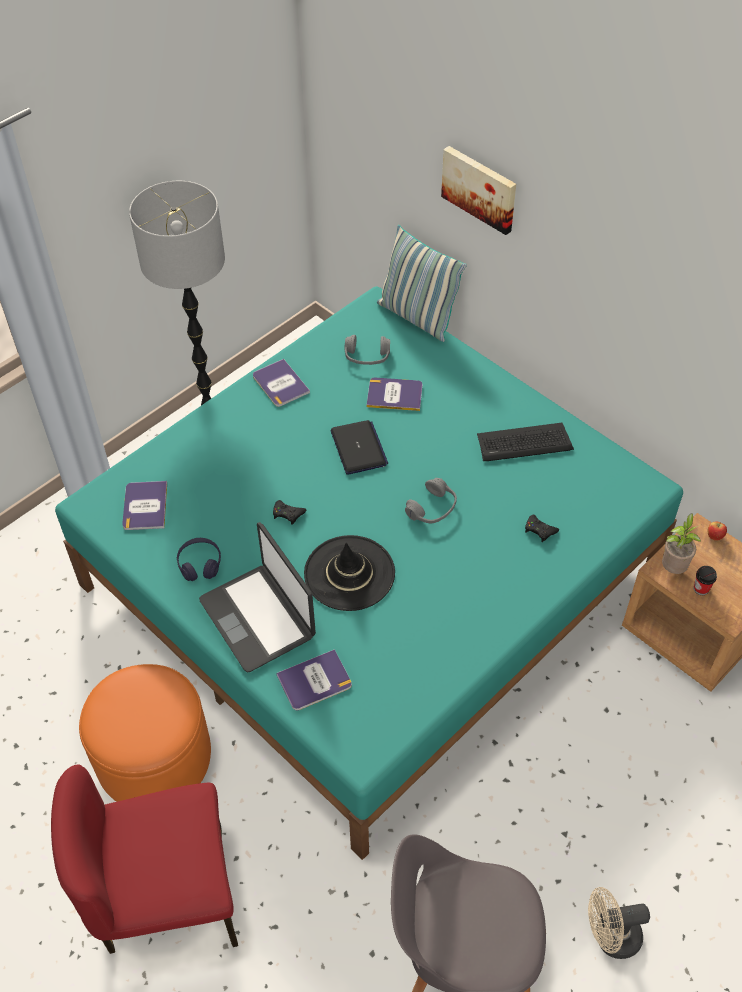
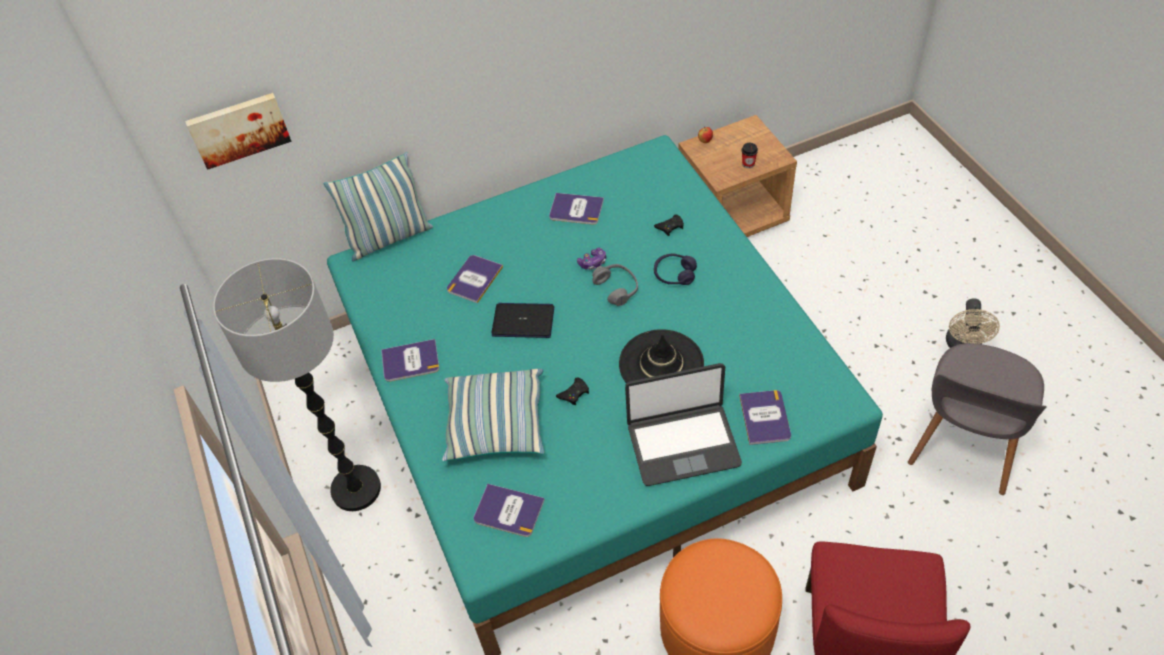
camera: 65 degrees left, 0 degrees up
purple headphones [177,538,221,581] -> purple headphones moved to [654,253,697,285]
grey headphones [345,335,390,365] -> none
picture [441,146,516,235] -> picture moved to [185,93,292,170]
keyboard [477,423,574,461] -> book [549,193,604,225]
potted plant [662,514,701,574] -> none
none -> pillow [442,368,545,461]
none -> game controller [577,248,606,270]

